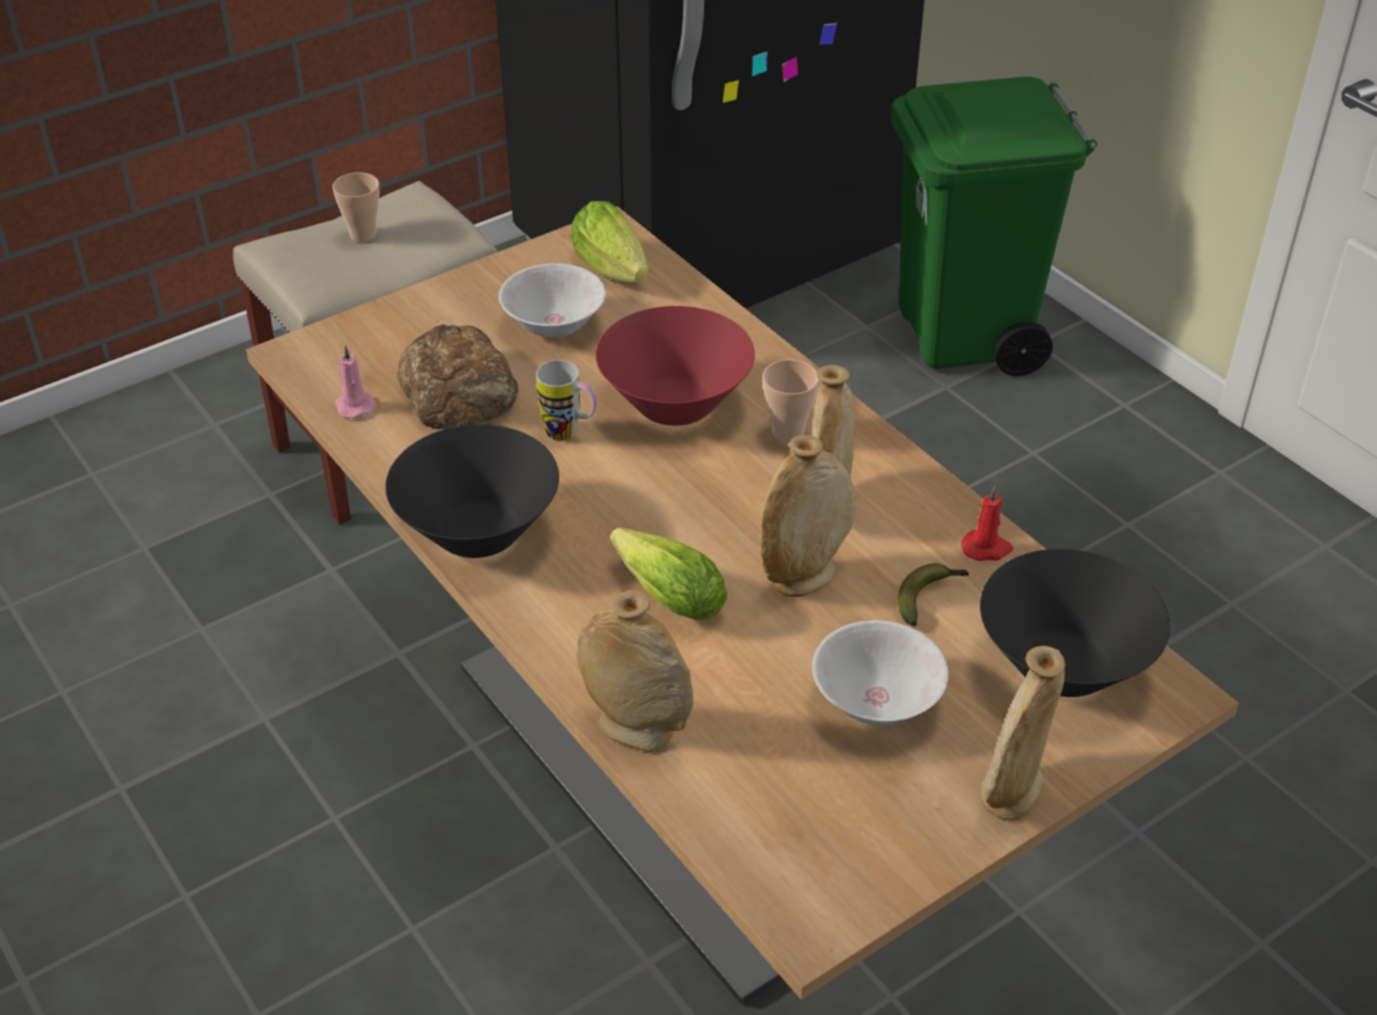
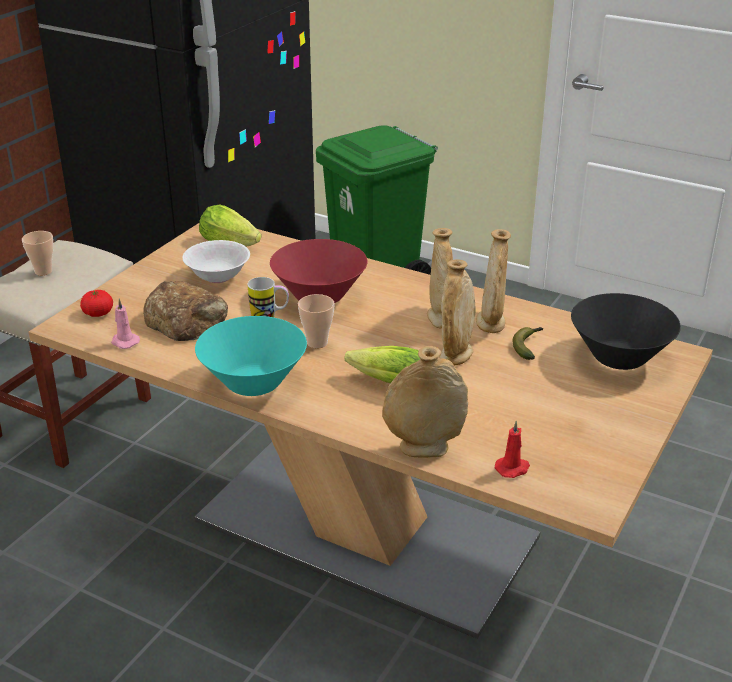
camera: 25 degrees left, 10 degrees down
black bowl [385,424,559,558] -> turquoise bowl [195,316,307,396]
cup [763,359,819,442] -> cup moved to [298,294,335,348]
white bowl [812,620,948,725] -> none
red candle [961,486,1013,561] -> red candle moved to [495,420,530,478]
beige vase [980,646,1065,820] -> beige vase moved to [476,229,511,333]
none -> tomato [80,290,113,317]

